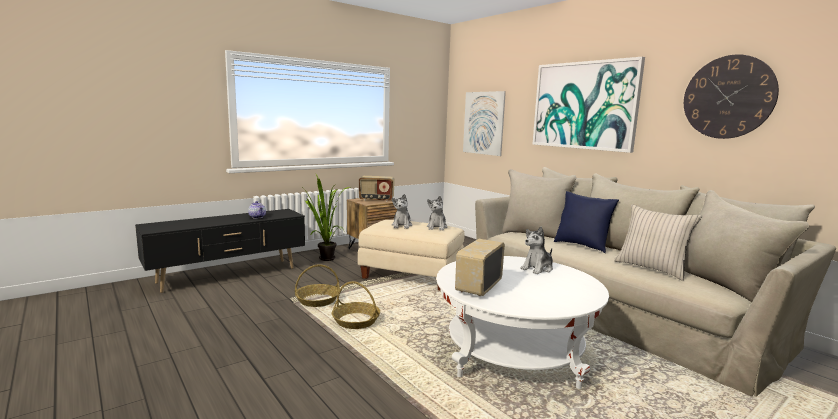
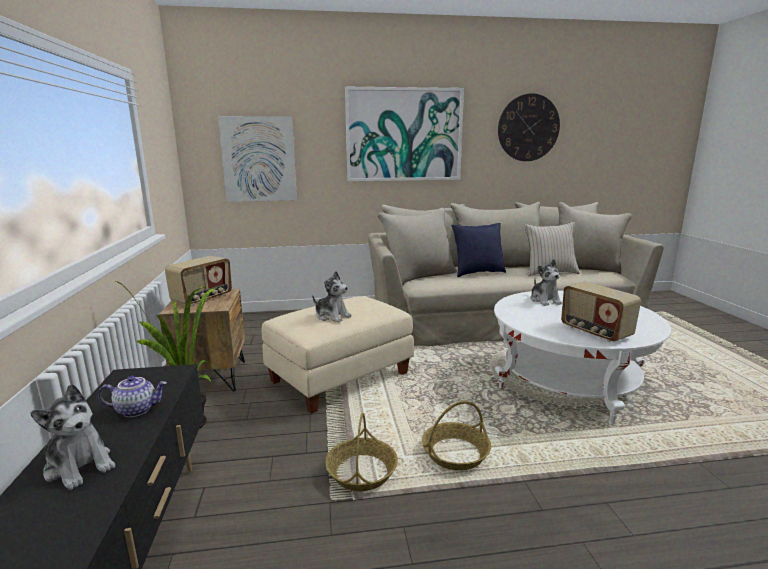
camera: 60 degrees left, 5 degrees up
plush toy [427,196,447,230] -> plush toy moved to [30,384,115,490]

